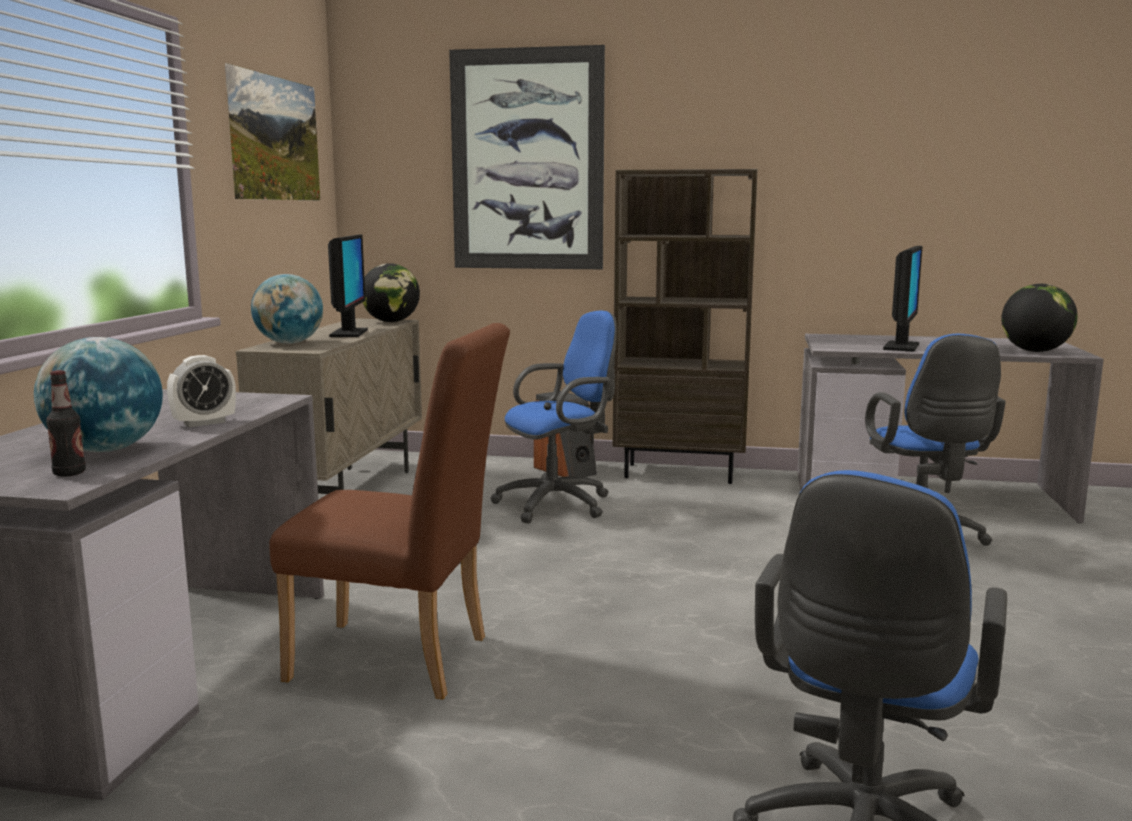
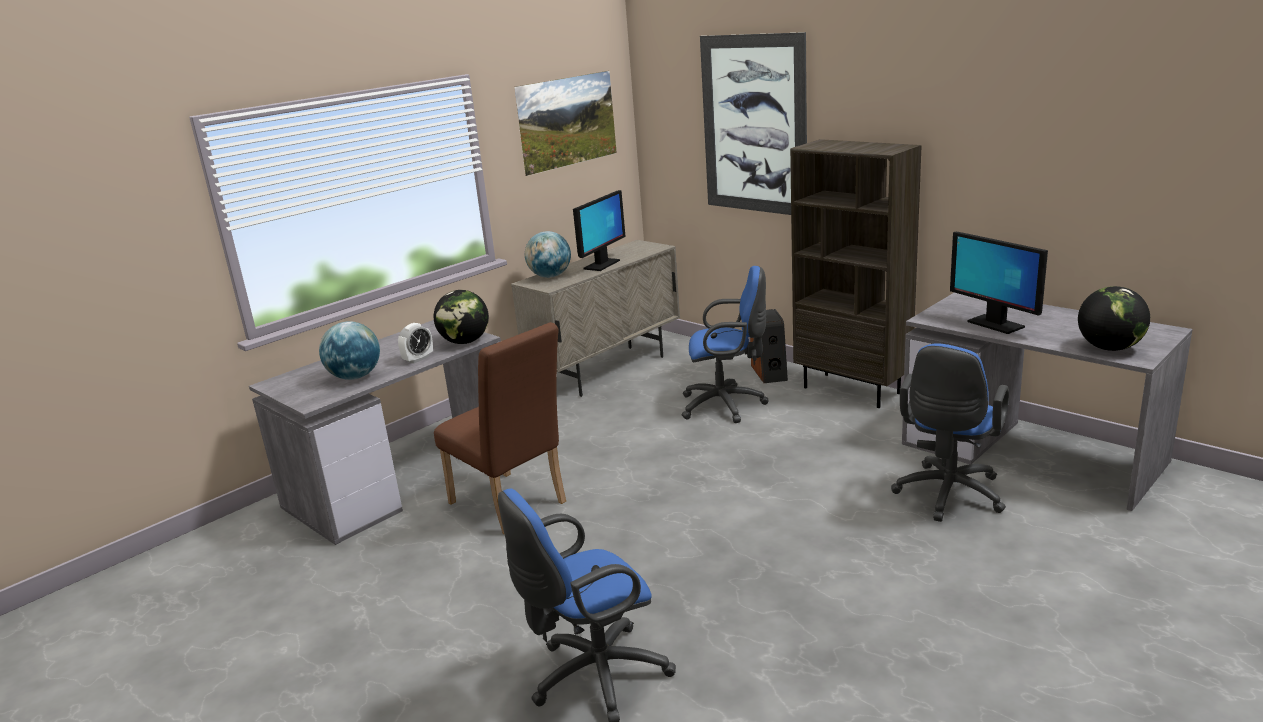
camera: 35 degrees right, 10 degrees up
bottle [46,370,86,477] -> none
alarm clock [167,355,236,427] -> alarm clock turned 45 degrees counterclockwise [398,323,433,363]
globe [362,263,420,322] -> globe moved to [434,290,489,344]
monitor [883,246,923,352] -> monitor turned 90 degrees clockwise [950,232,1048,334]

